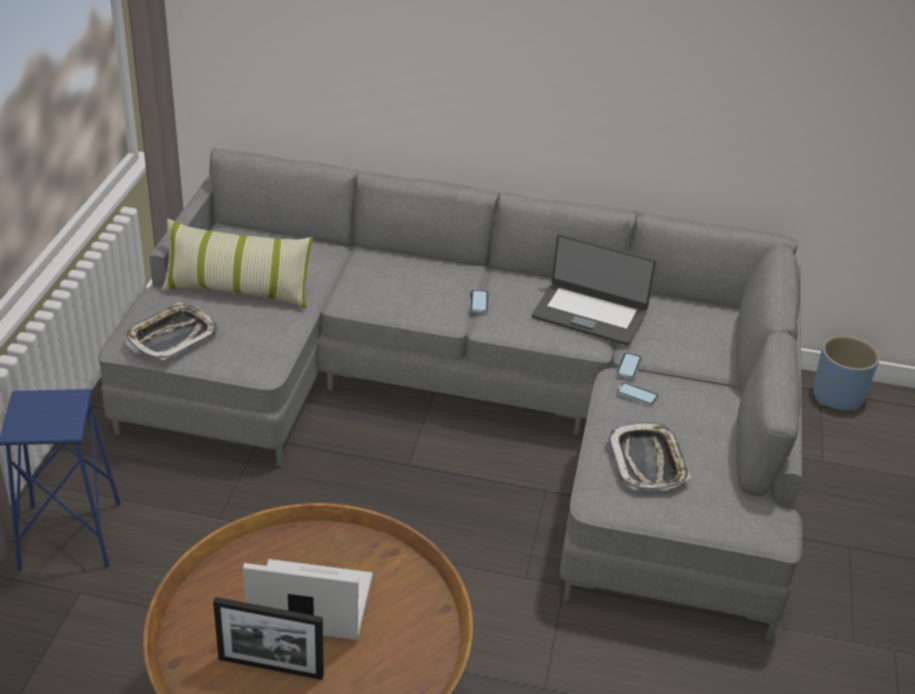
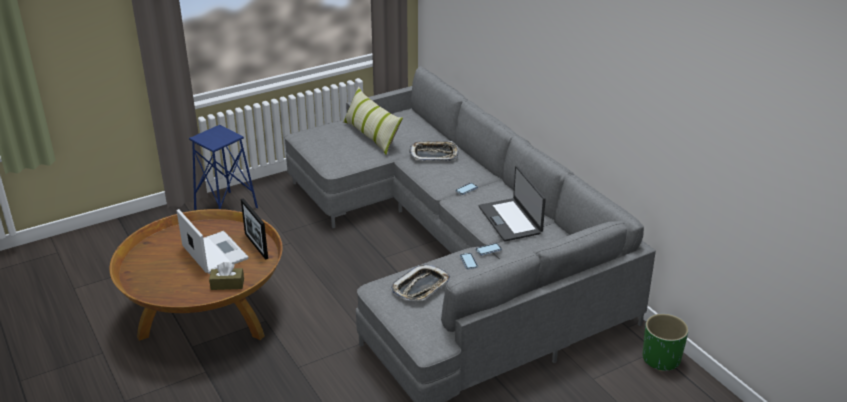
camera: 50 degrees right, 5 degrees down
tray [125,302,218,361] -> tray moved to [409,141,459,161]
picture frame [213,597,324,680] -> picture frame moved to [241,198,268,260]
blue planter [813,335,880,411] -> green planter [642,314,689,372]
none -> brown tissue box [209,262,244,290]

